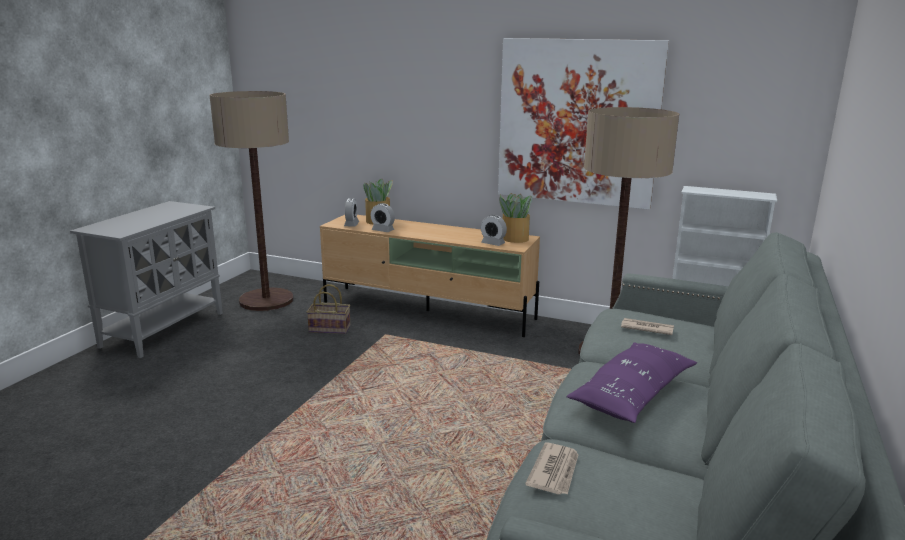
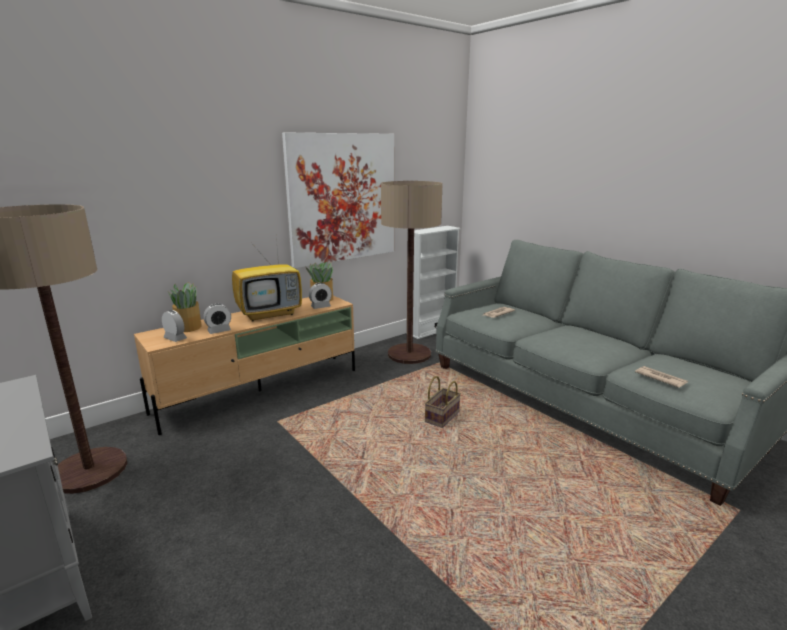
camera: 60 degrees left, 0 degrees up
basket [307,284,350,334] -> basket moved to [425,376,461,428]
purple pillow [566,342,697,423] -> none
none -> television [232,238,302,322]

